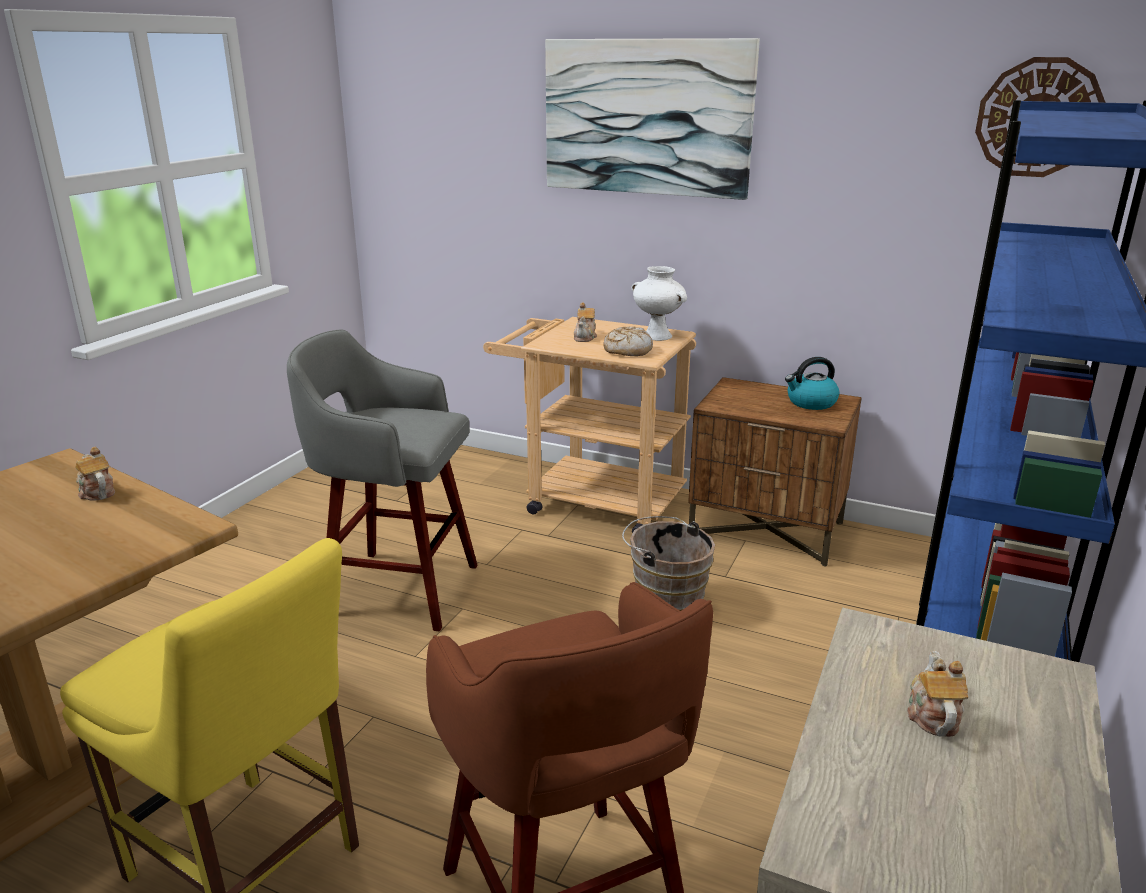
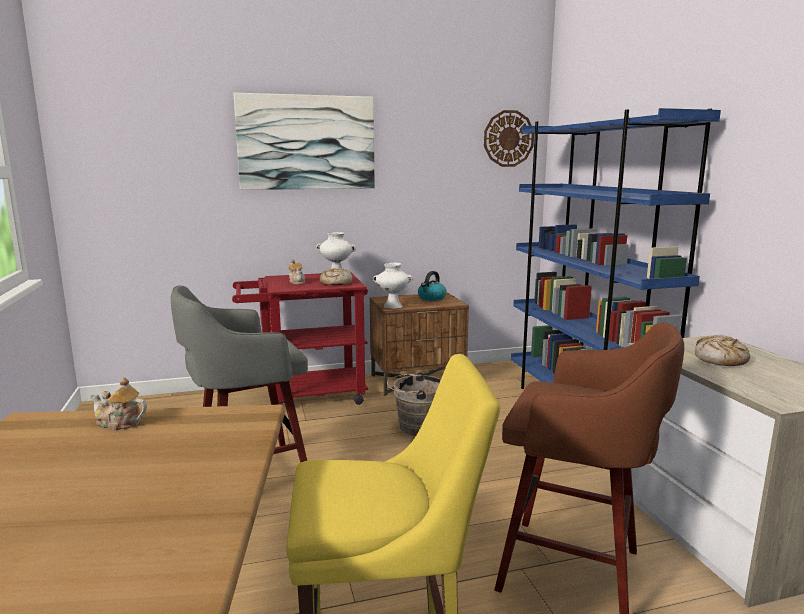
camera: 40 degrees left, 10 degrees down
beige cart [483,317,696,533] -> red cart [232,272,368,405]
teapot [907,651,968,737] -> bread [695,336,750,366]
none -> white vase [373,263,413,309]

